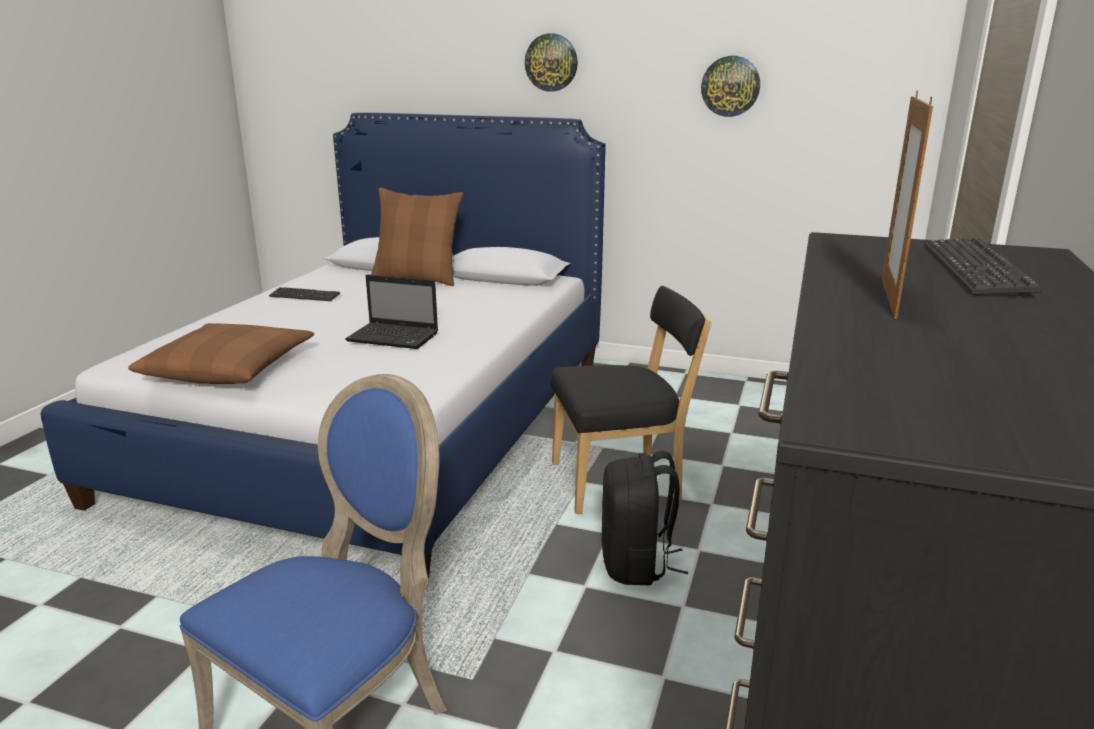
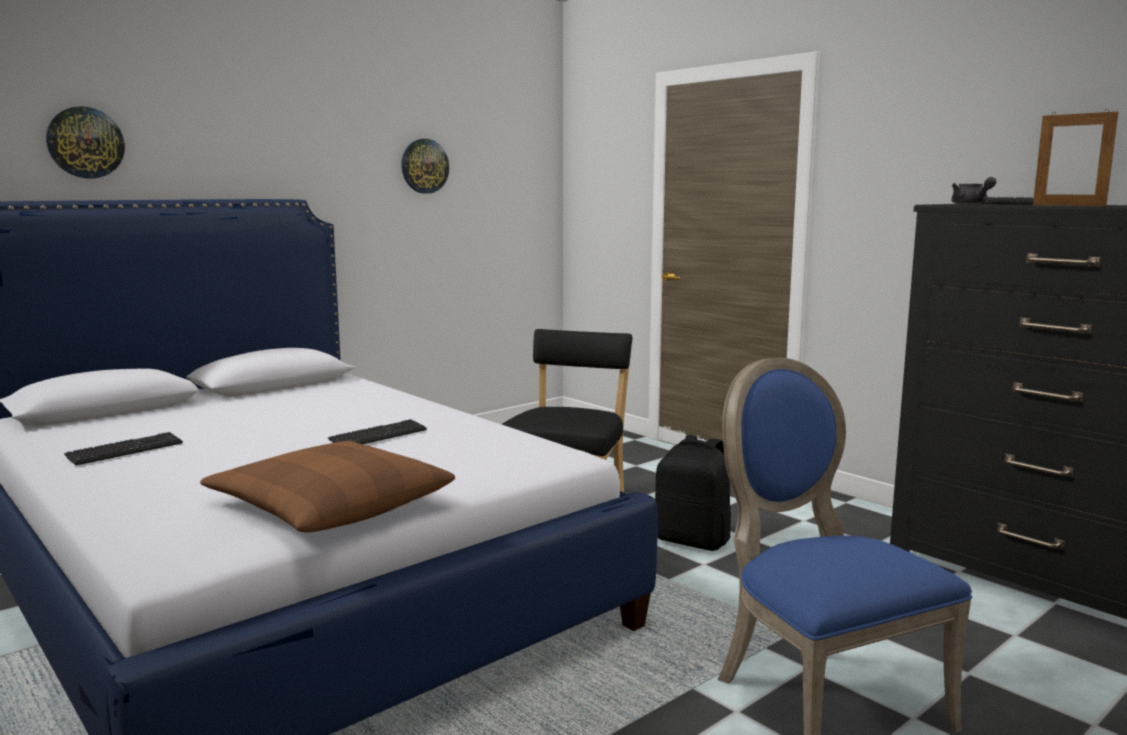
camera: 60 degrees left, 10 degrees down
laptop [345,275,438,349] -> keyboard [328,419,427,444]
brown pillow [371,188,463,286] -> none
wall clock [525,33,578,92] -> wall clock moved to [46,106,125,178]
none -> grey teapot [951,177,997,204]

